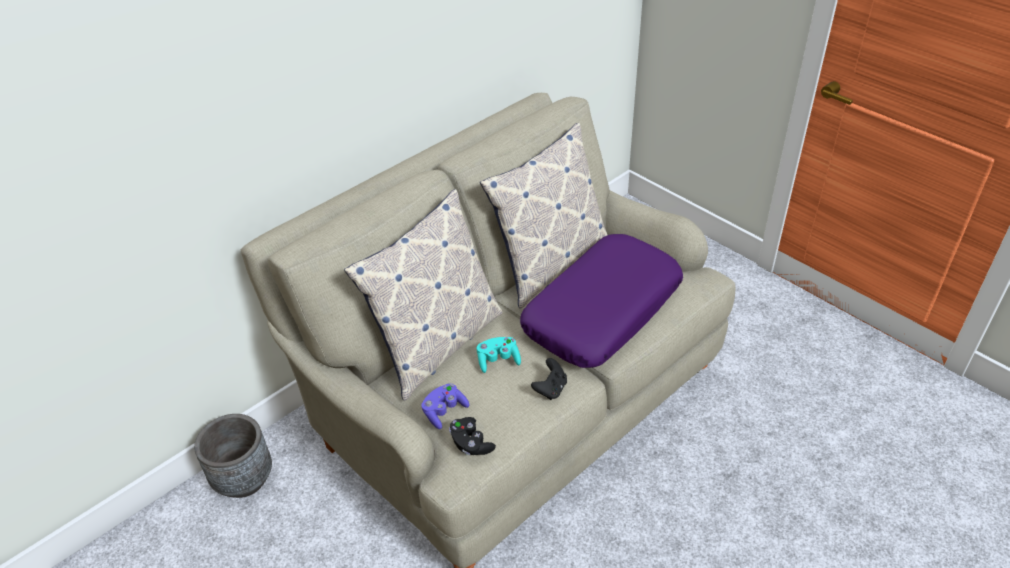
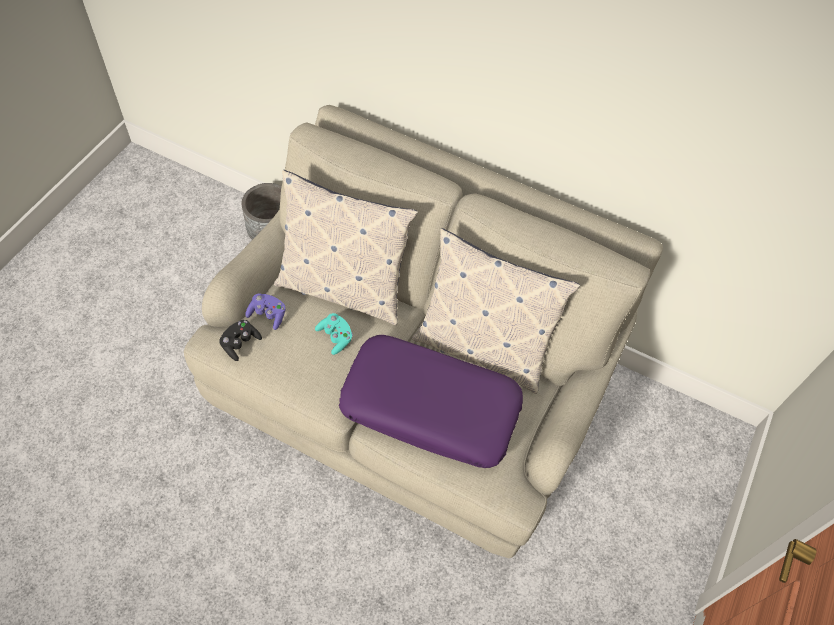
camera: 65 degrees right, 15 degrees up
black game controller [531,358,567,400] -> none

